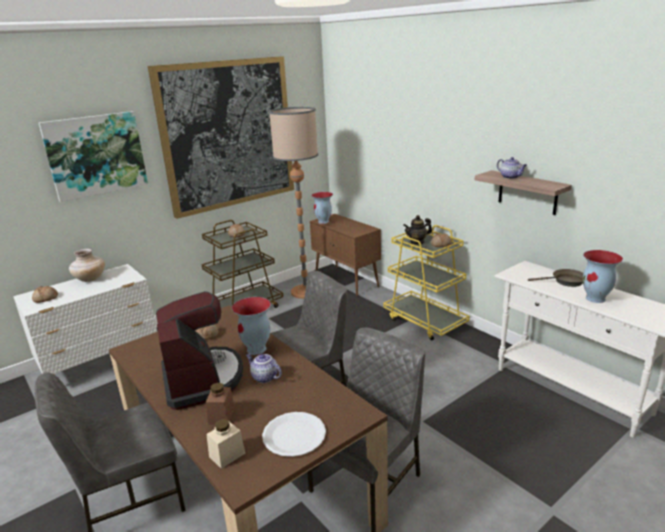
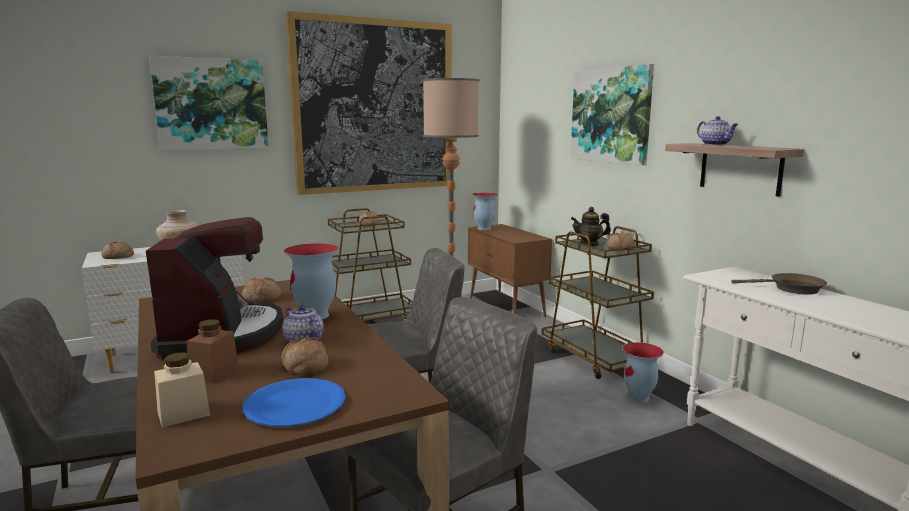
camera: 10 degrees right, 10 degrees down
white plate [262,412,326,457] -> blue plate [243,378,346,427]
yellow cart [383,225,470,340] -> brown cart [542,226,654,379]
vase [583,250,623,303] -> vase moved to [622,342,664,402]
none -> bread [281,337,329,375]
none -> picture [570,64,654,166]

